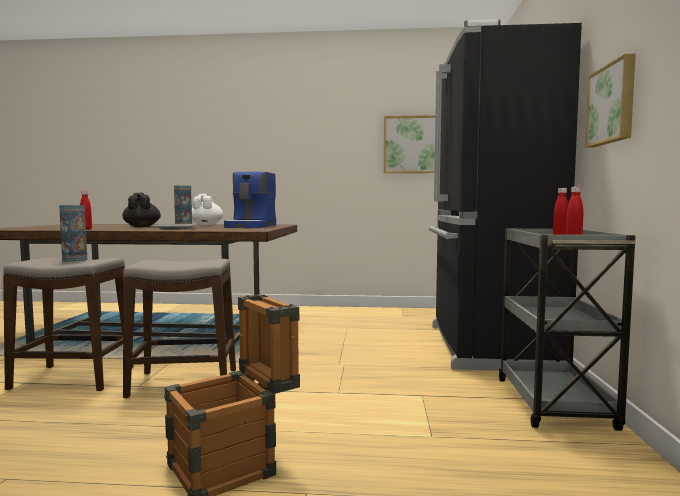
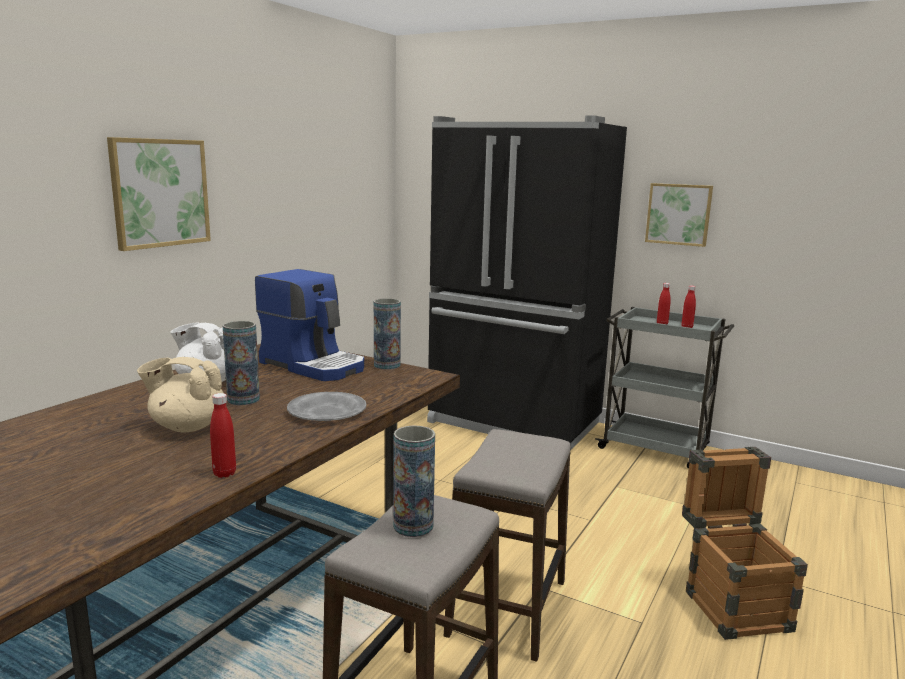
camera: 65 degrees left, 10 degrees up
black teapot [122,193,161,227] -> beige teapot [137,357,223,432]
picture [384,115,438,173] -> picture moved to [107,137,211,251]
none -> vase [374,298,401,370]

